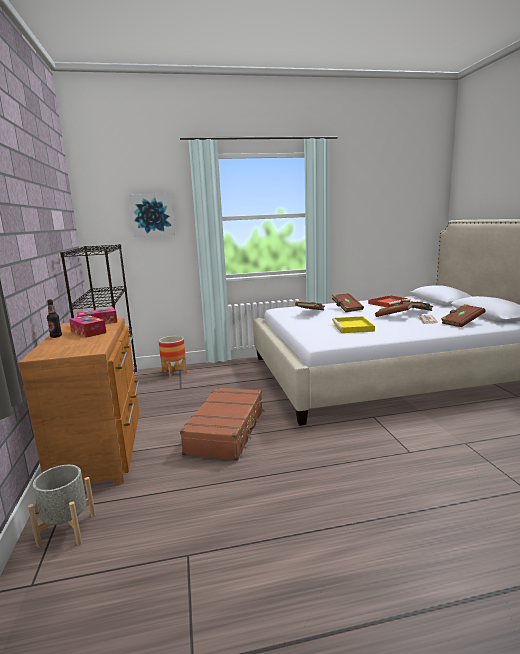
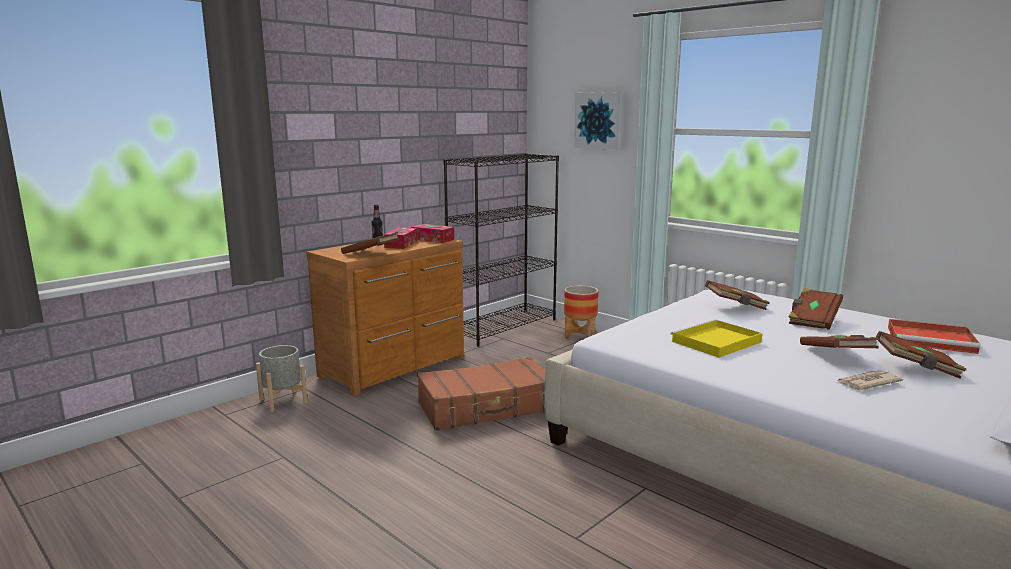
camera: 55 degrees right, 0 degrees up
brown book [441,304,486,327] -> brown book moved to [341,232,399,254]

